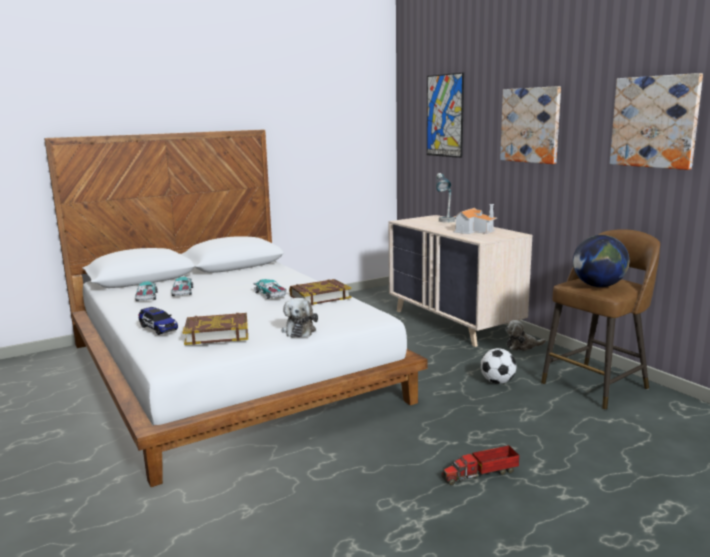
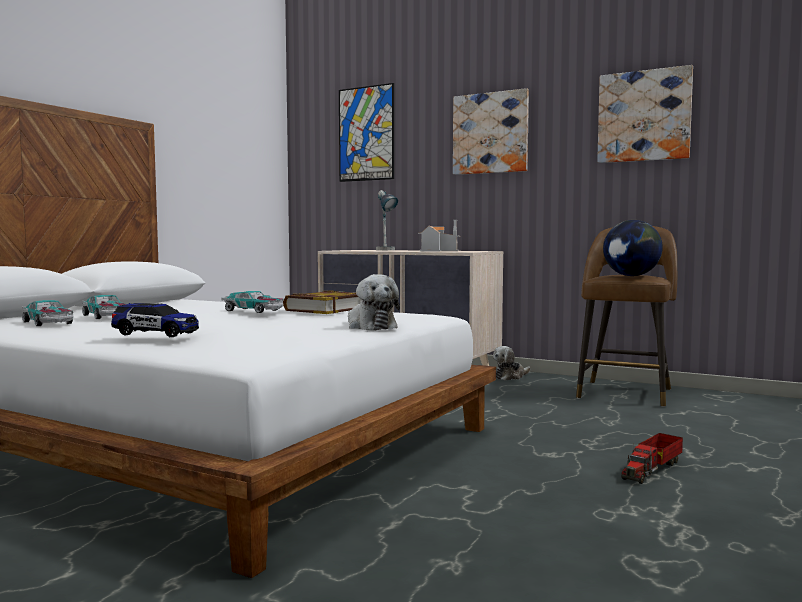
camera: 30 degrees left, 10 degrees down
book [183,313,248,345] -> none
football [480,348,516,384] -> none

